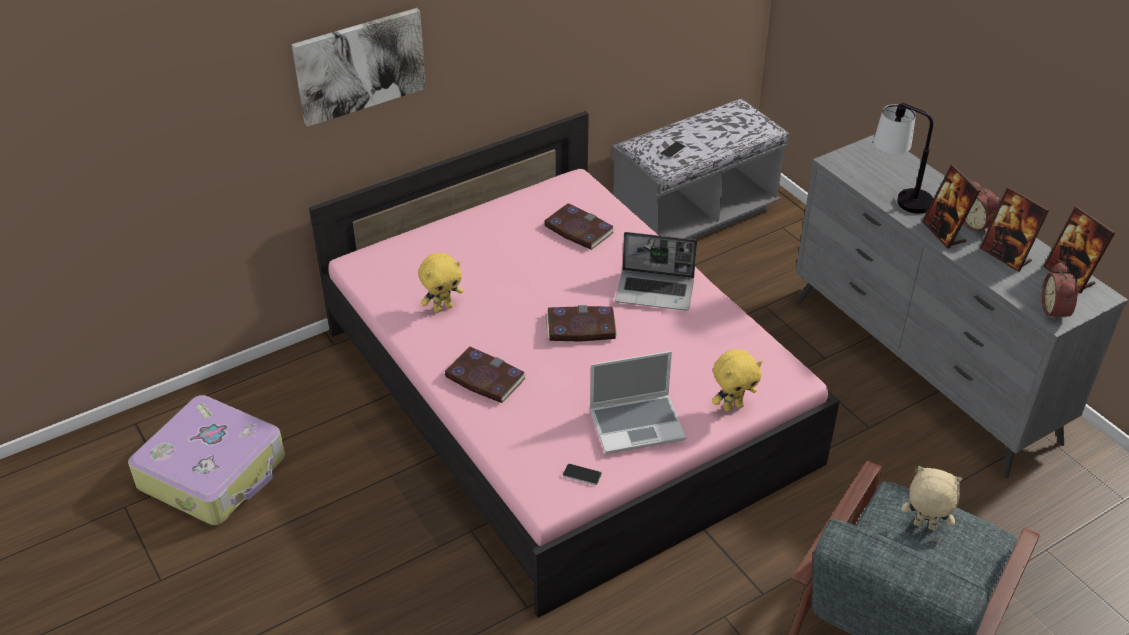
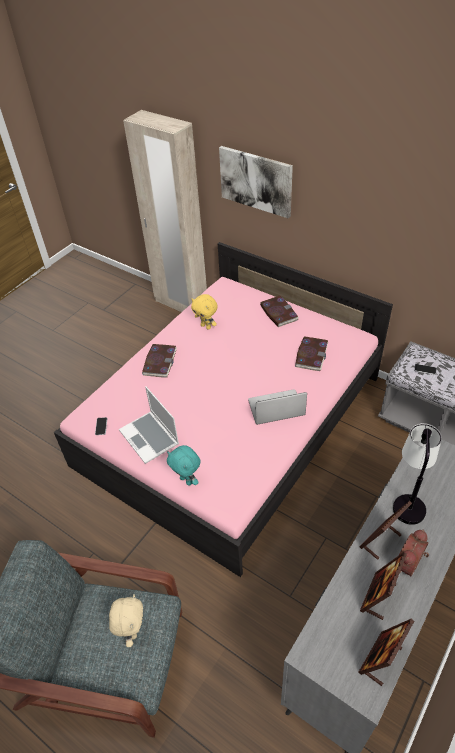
camera: 70 degrees right, 5 degrees up
suitcase [128,395,285,525] -> none
book [546,305,617,341] -> book moved to [260,295,299,327]
laptop [615,232,697,311] -> laptop turned 90 degrees clockwise [248,389,307,425]
yellow plush toy [712,349,762,412] -> turquoise plush toy [167,445,201,486]
alarm clock [1042,261,1077,322] -> none
none -> beige wardrobe [123,110,207,312]

